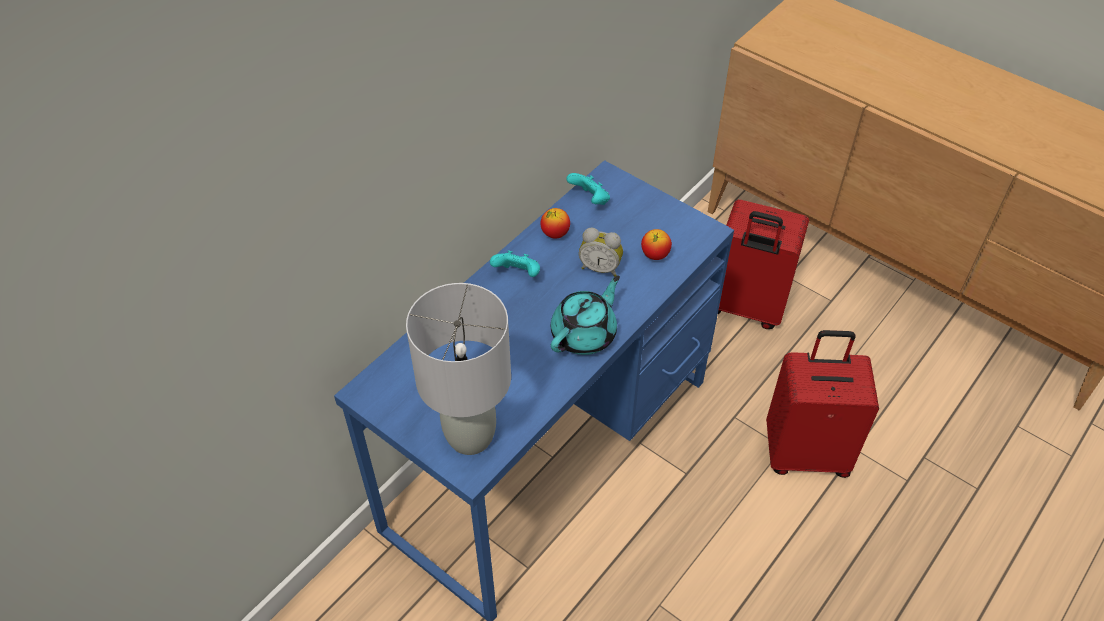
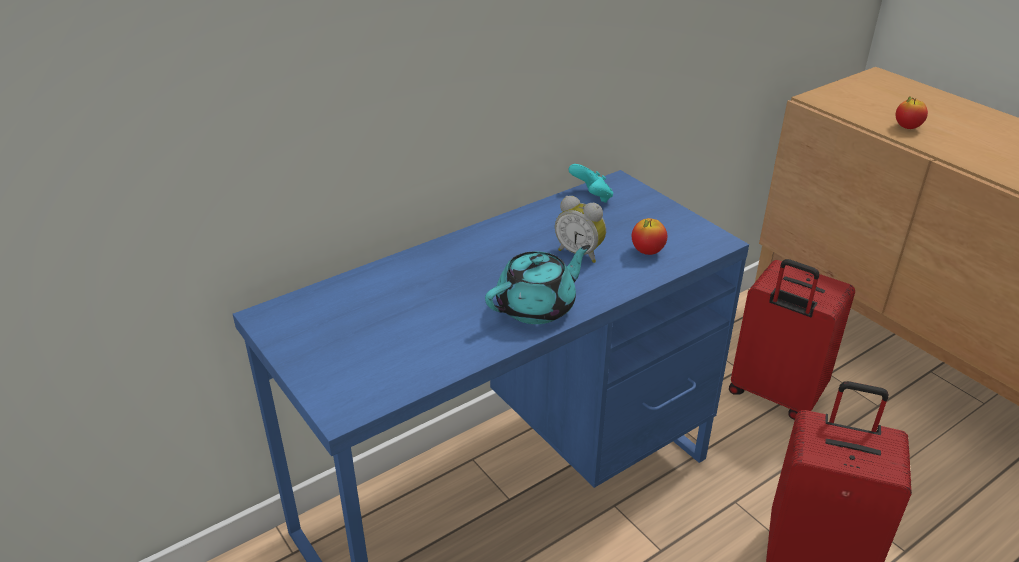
camera: 15 degrees right, 15 degrees down
grey table lamp [406,283,511,455] -> none
turquoise game controller [490,250,540,277] -> none
apple [540,208,570,239] -> apple moved to [896,96,928,129]

